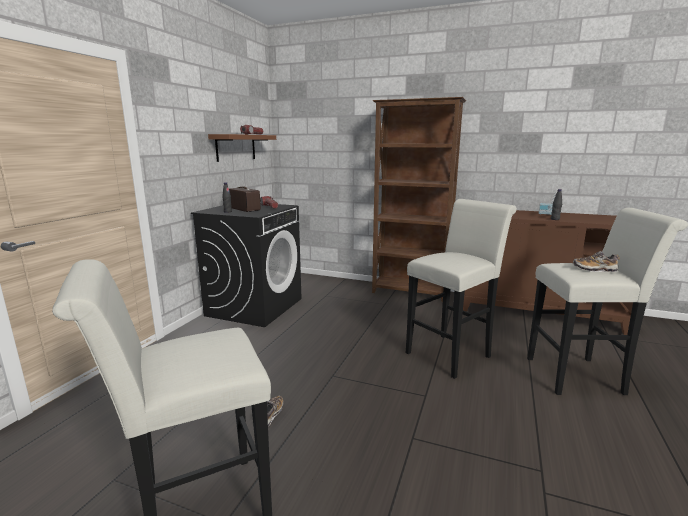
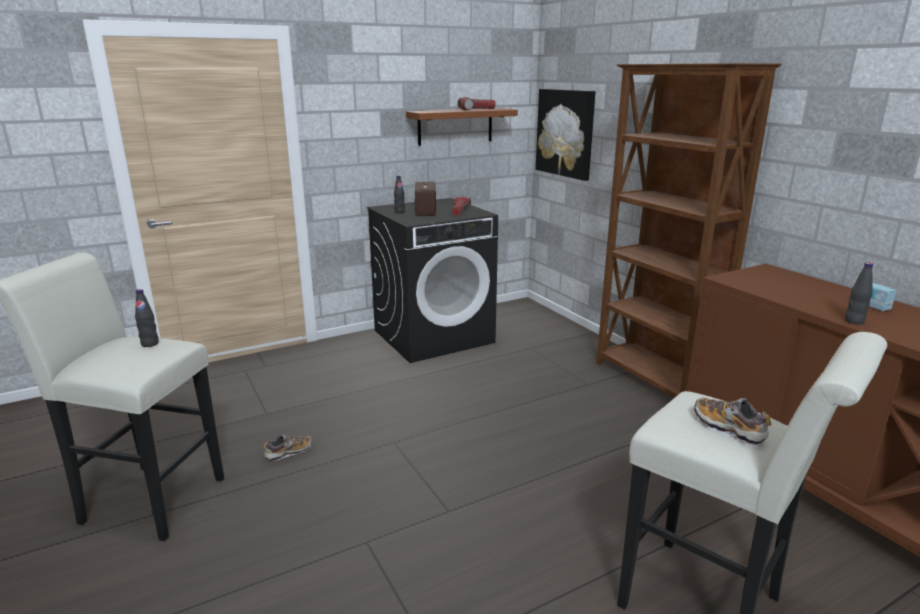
camera: 40 degrees right, 5 degrees up
white stool [406,199,517,379] -> none
none -> black bottle [135,289,159,347]
none -> picture [536,89,596,181]

